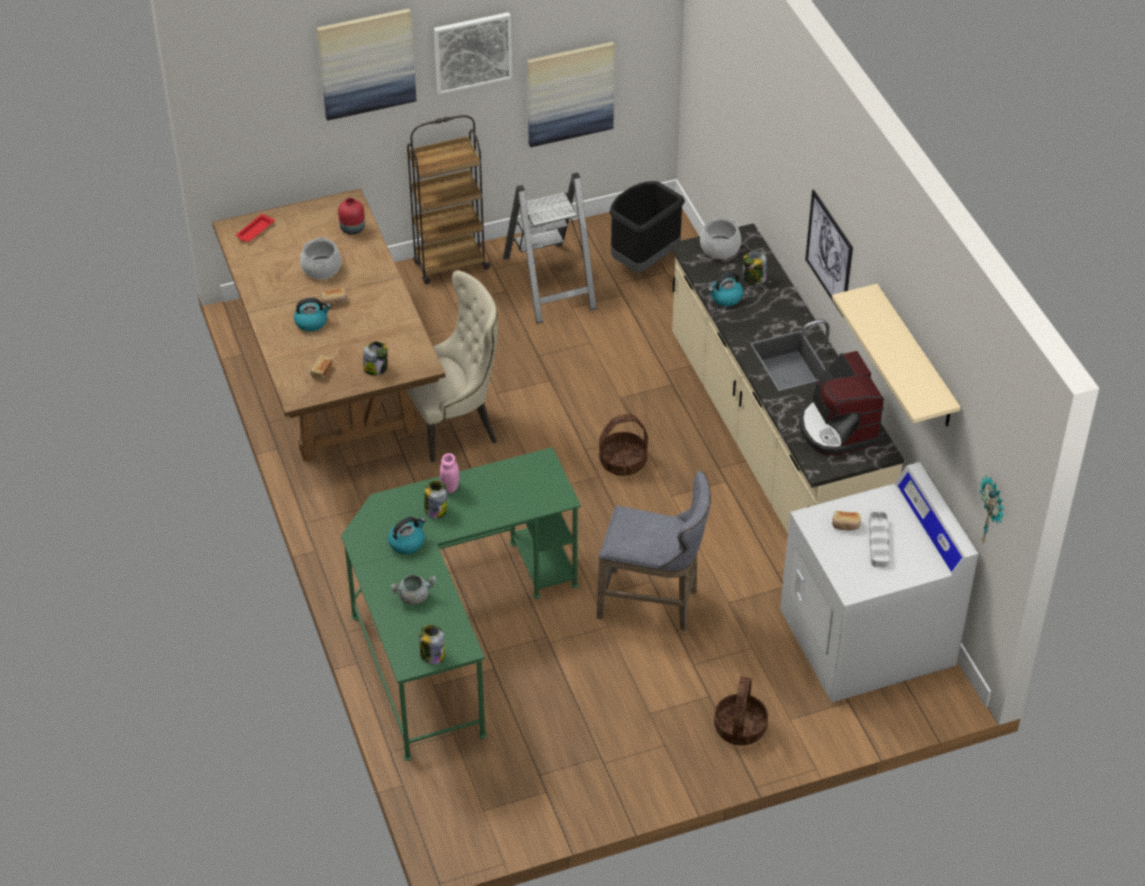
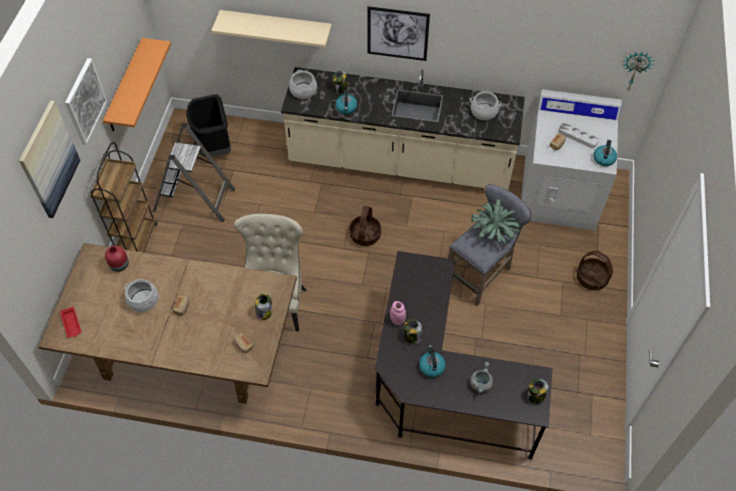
camera: 60 degrees left, 10 degrees up
kettle [294,298,331,332] -> kettle moved to [593,140,617,166]
green desk [341,447,581,761] -> black desk [375,251,553,460]
picture [527,42,615,147] -> orange shelf [103,38,171,131]
coffee machine [799,351,884,455] -> cooking pot [470,91,502,120]
beige shelf [832,284,961,426] -> beige shelf moved to [211,10,332,47]
none -> potted plant [471,199,522,244]

